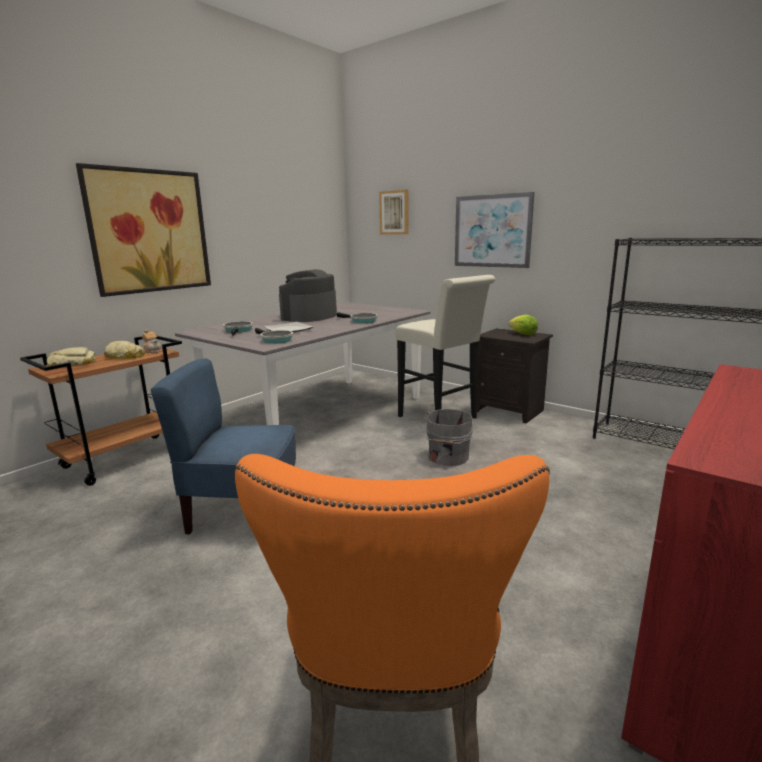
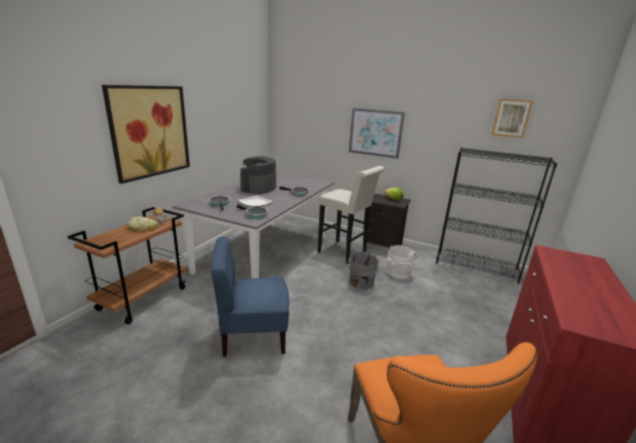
camera: 15 degrees left, 5 degrees up
bread [47,347,95,366] -> none
picture [379,190,409,235] -> picture moved to [491,99,533,138]
none -> white bucket [387,245,418,279]

